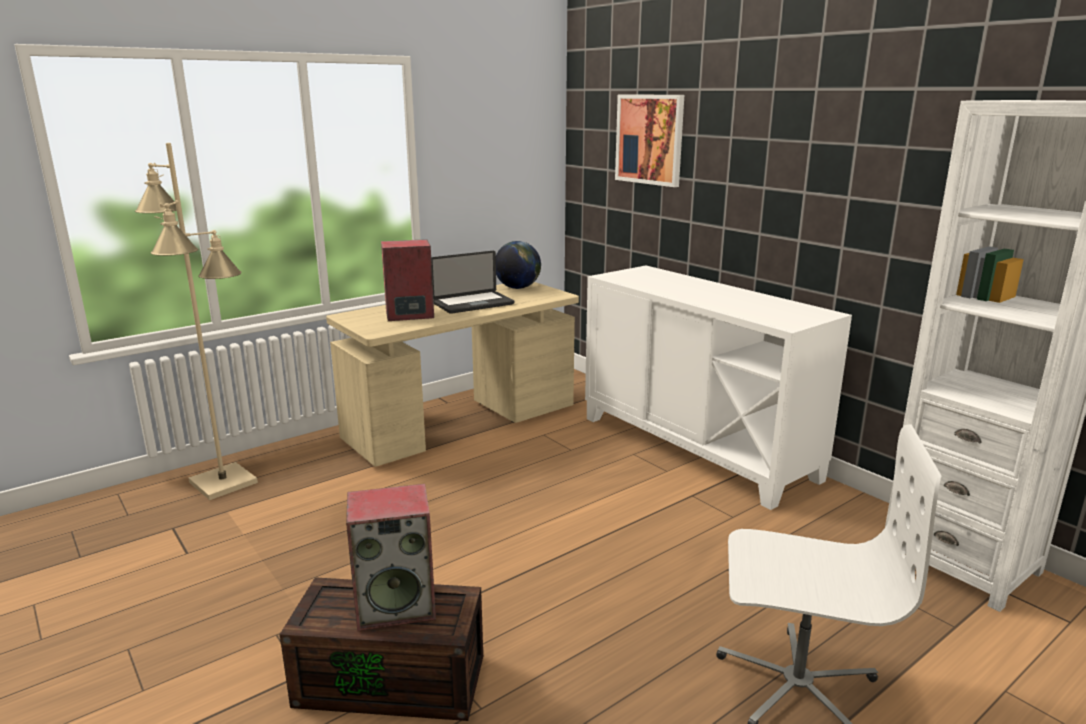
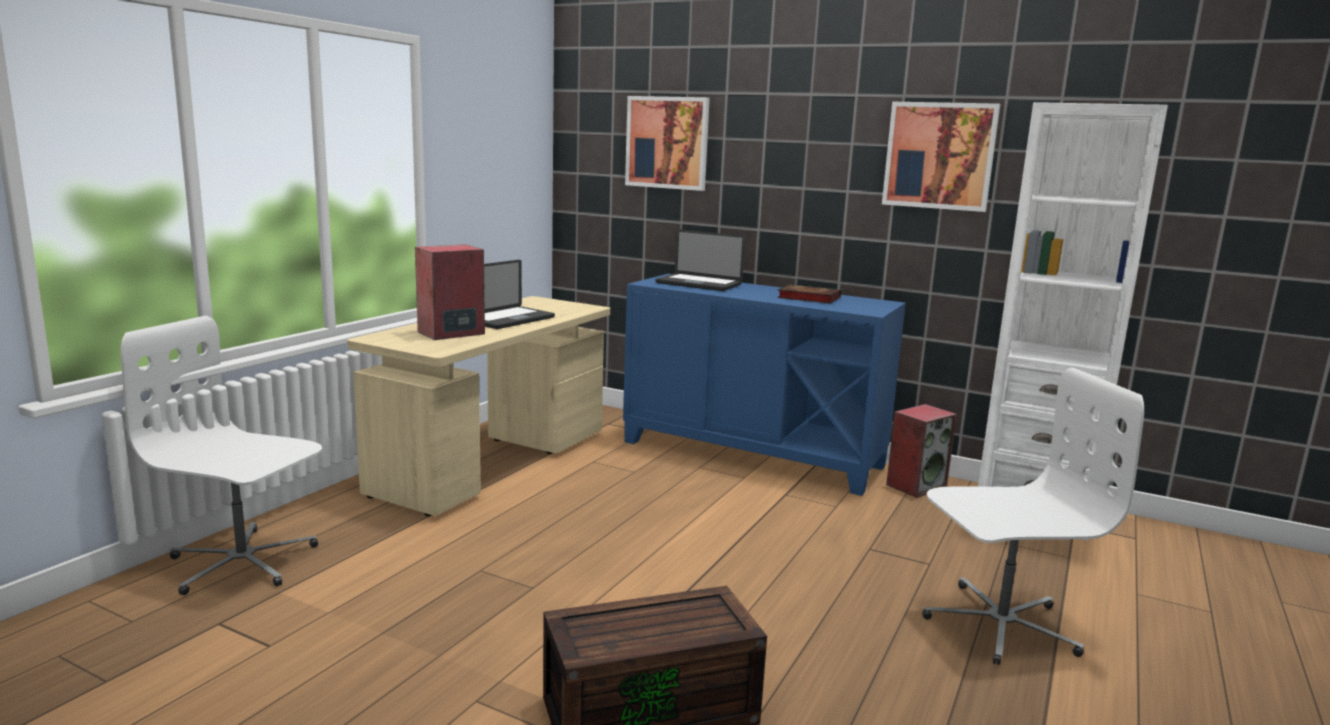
camera: 25 degrees left, 5 degrees down
beige floor lamp [135,143,258,500] -> white office chair [121,316,322,595]
speaker [346,484,436,631] -> speaker moved to [886,404,957,498]
globe [496,241,541,289] -> none
white cabinet [585,266,852,510] -> blue cabinet [623,274,906,496]
none -> laptop [655,229,745,291]
none -> book [777,285,841,304]
none -> picture [882,102,1000,212]

